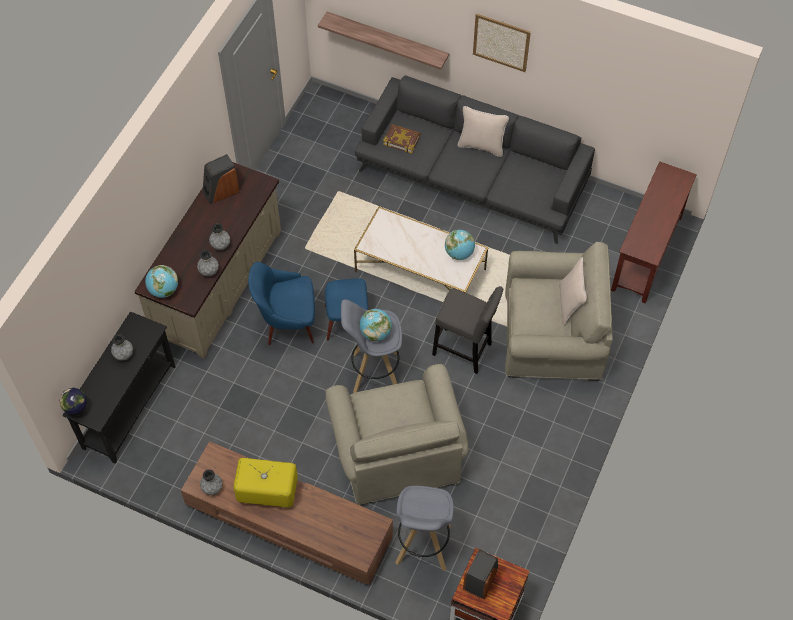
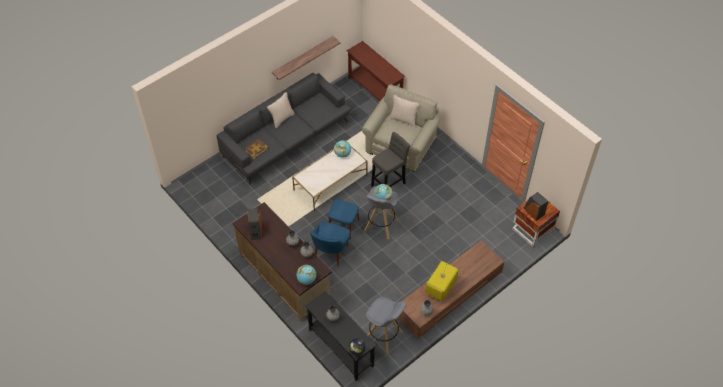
camera: 65 degrees left, 5 degrees down
shelf [318,12,449,70] -> shelf moved to [272,36,340,80]
beige armchair [326,364,468,505] -> none
grey stool [395,486,454,571] -> grey stool moved to [366,297,406,354]
picture [473,14,531,72] -> none

